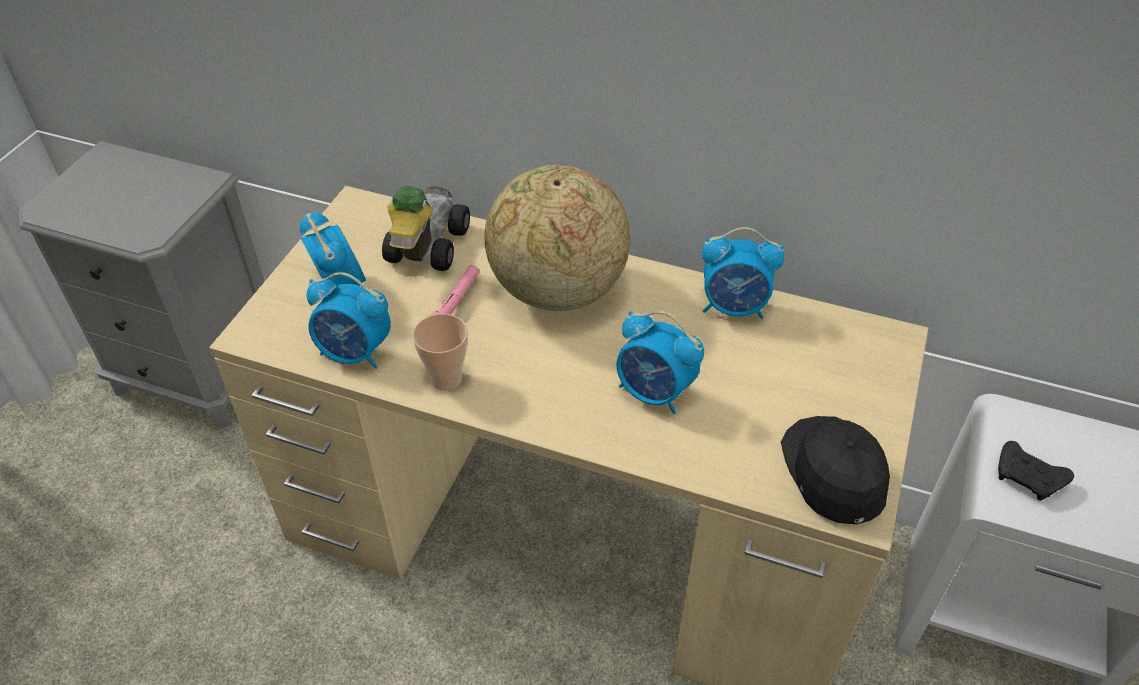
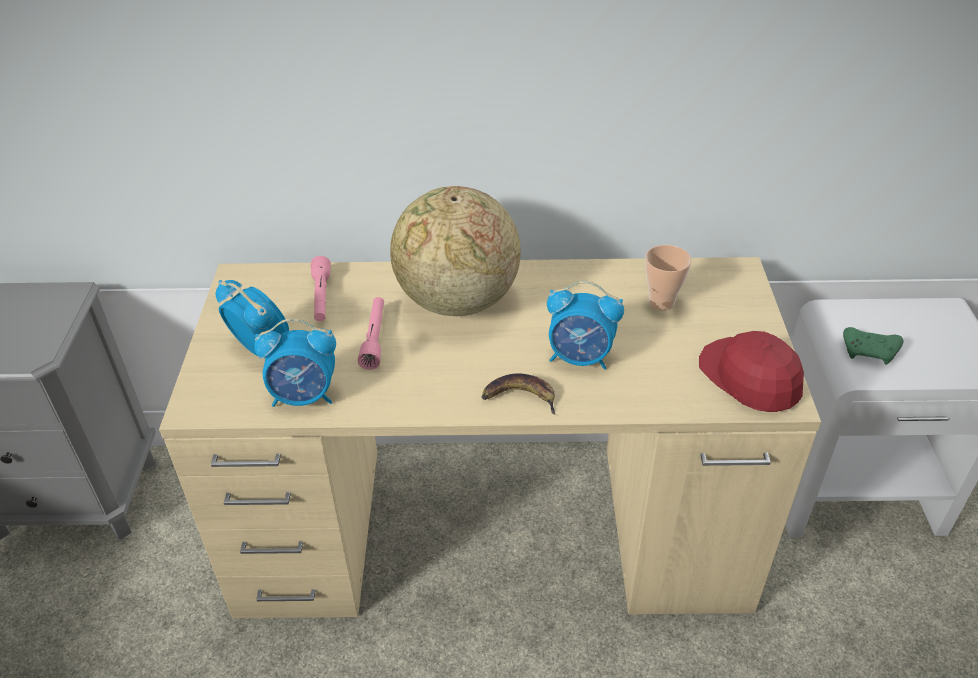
camera: 20 degrees left, 5 degrees down
toy car [382,186,470,271] -> pink flashlight [311,256,331,322]
cup [412,314,468,391] -> cup moved to [645,245,691,311]
alarm clock [702,227,785,319] -> none
black cap [781,416,890,525] -> red cap [699,331,804,412]
black game controller [998,441,1074,501] -> green game controller [843,327,904,365]
none -> banana [482,374,556,415]

